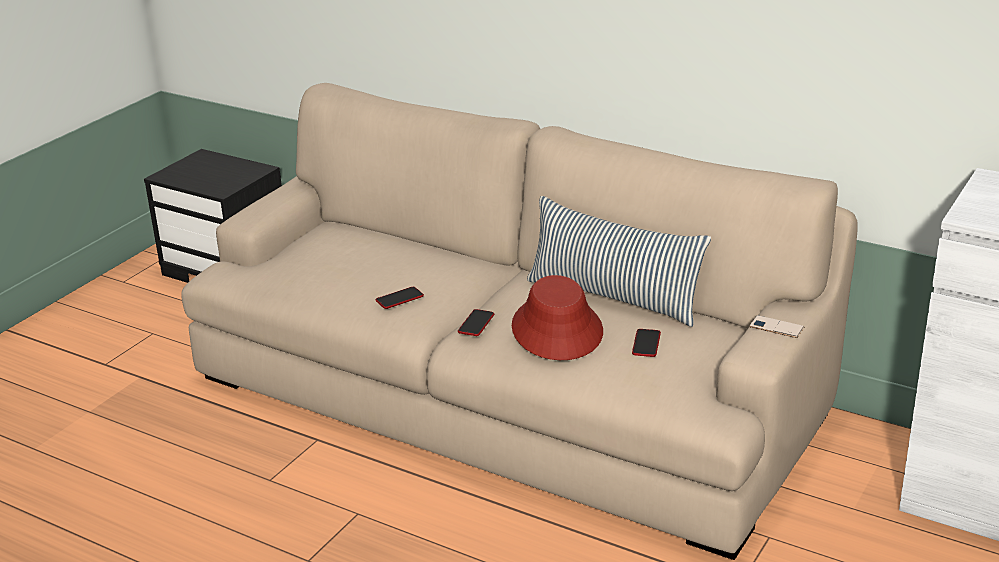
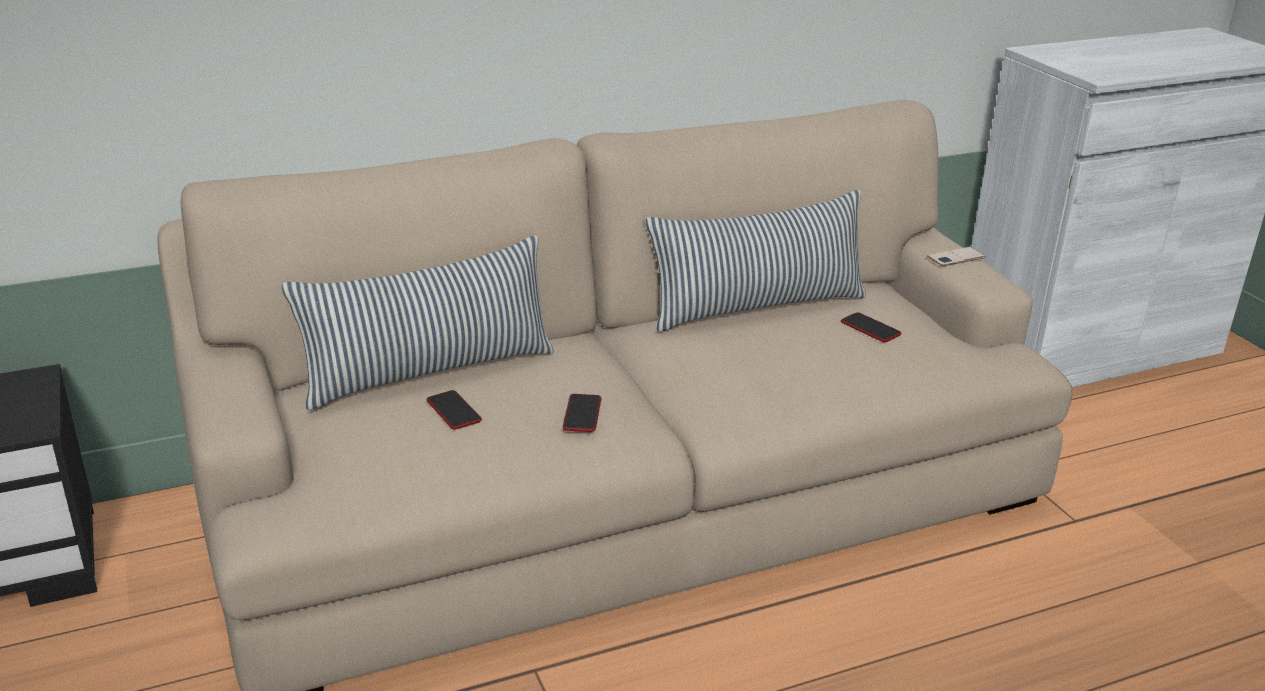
camera: 55 degrees left, 0 degrees up
phone [458,309,494,336] -> phone moved to [427,390,482,429]
red hat [512,275,603,360] -> none
none -> pillow [282,236,554,410]

